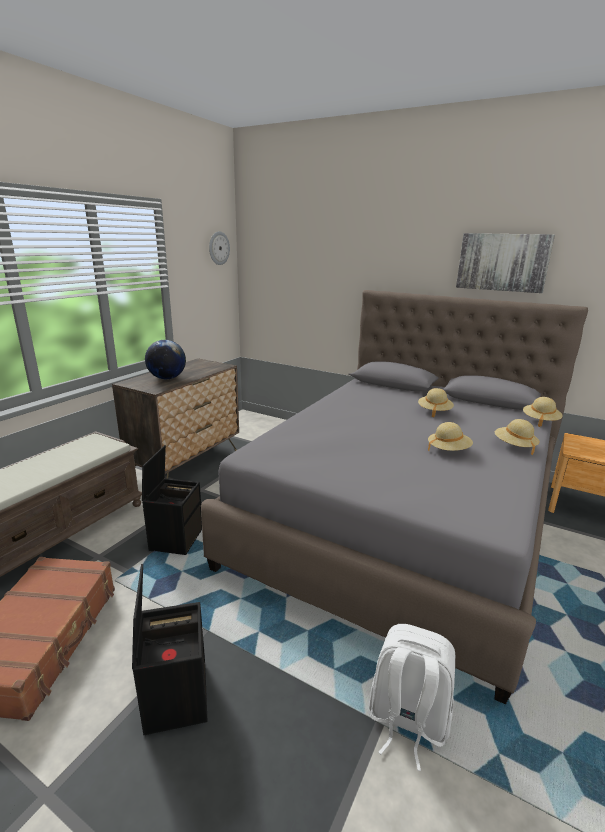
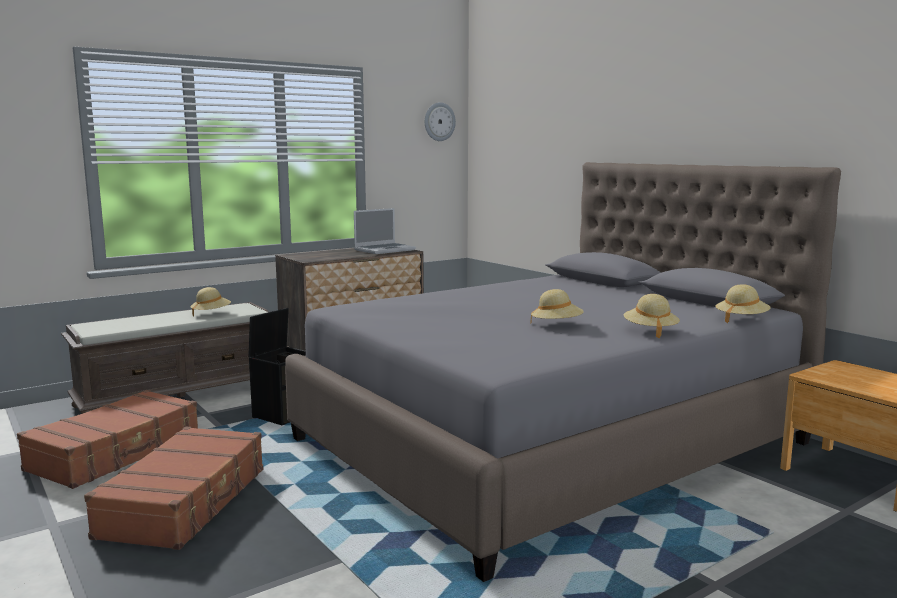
camera: 25 degrees right, 10 degrees down
black storage box [132,564,208,735] -> brown suitcase [84,427,264,550]
globe [145,340,186,379] -> none
white backpack [369,624,455,771] -> none
beige hat [418,388,454,418] -> beige hat moved to [190,287,231,317]
picture [456,233,555,293] -> none
none -> laptop [354,208,416,254]

